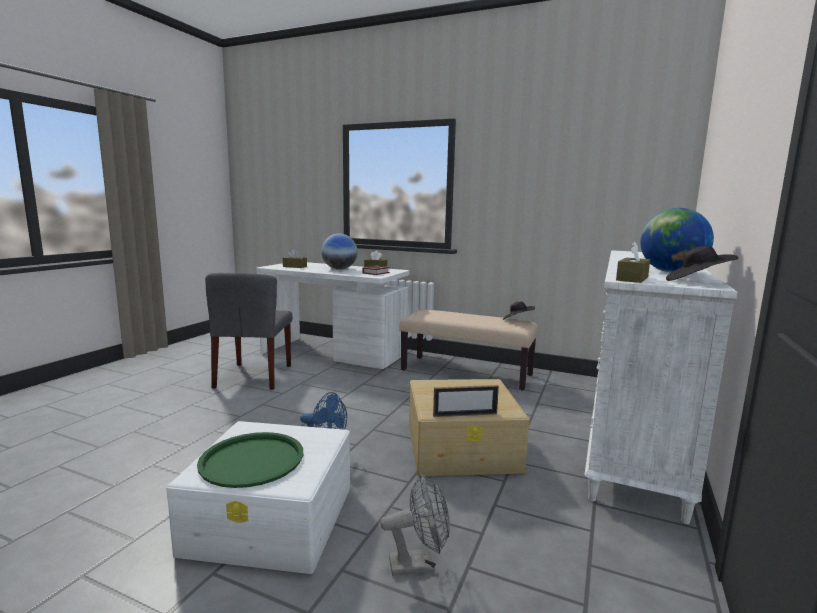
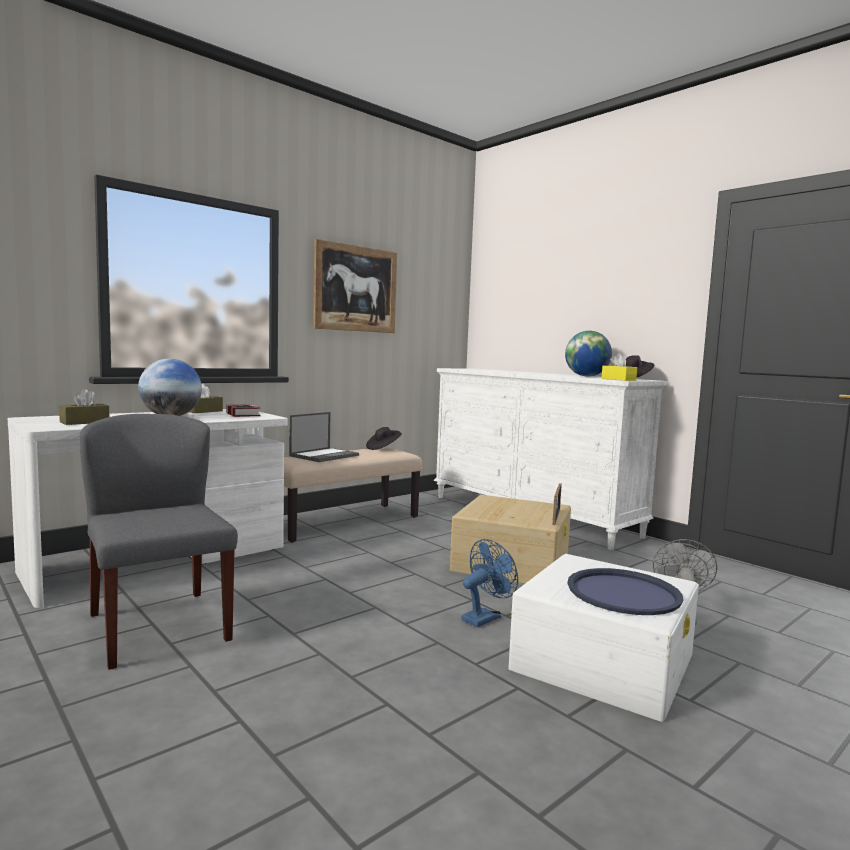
camera: 65 degrees left, 5 degrees down
green tray [197,432,303,488] -> blue tray [567,568,684,615]
grey chair [205,273,292,390] -> grey chair turned 150 degrees counterclockwise [80,414,238,670]
brown tissue box [616,242,650,283] -> yellow tissue box [602,353,637,381]
none -> laptop [289,412,359,462]
none -> picture [313,239,397,333]

